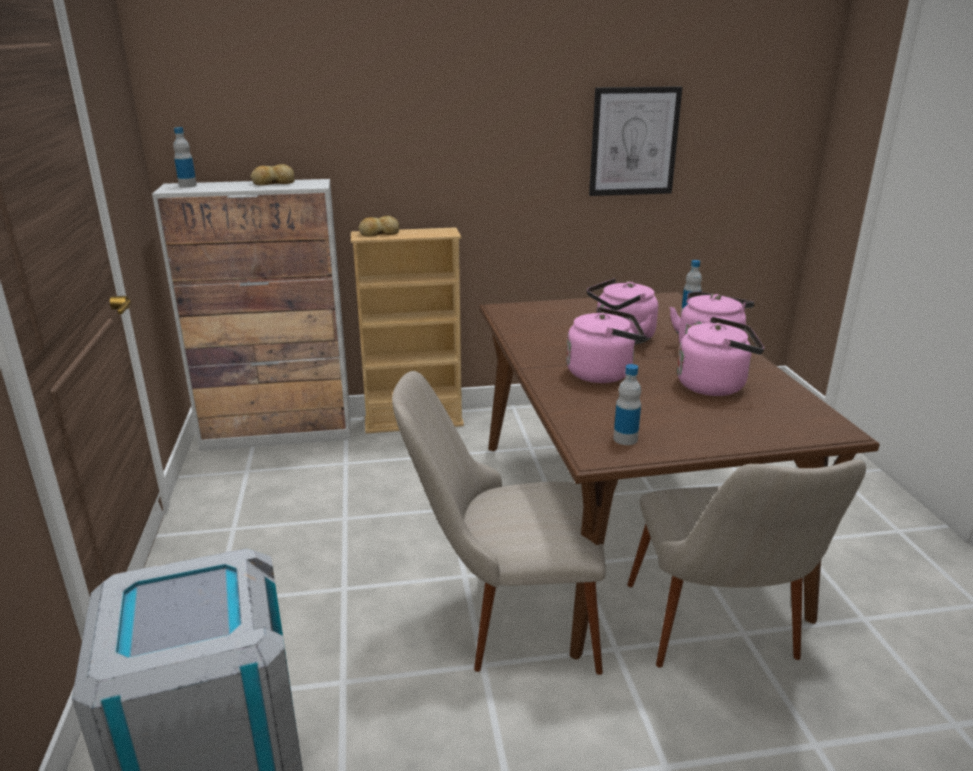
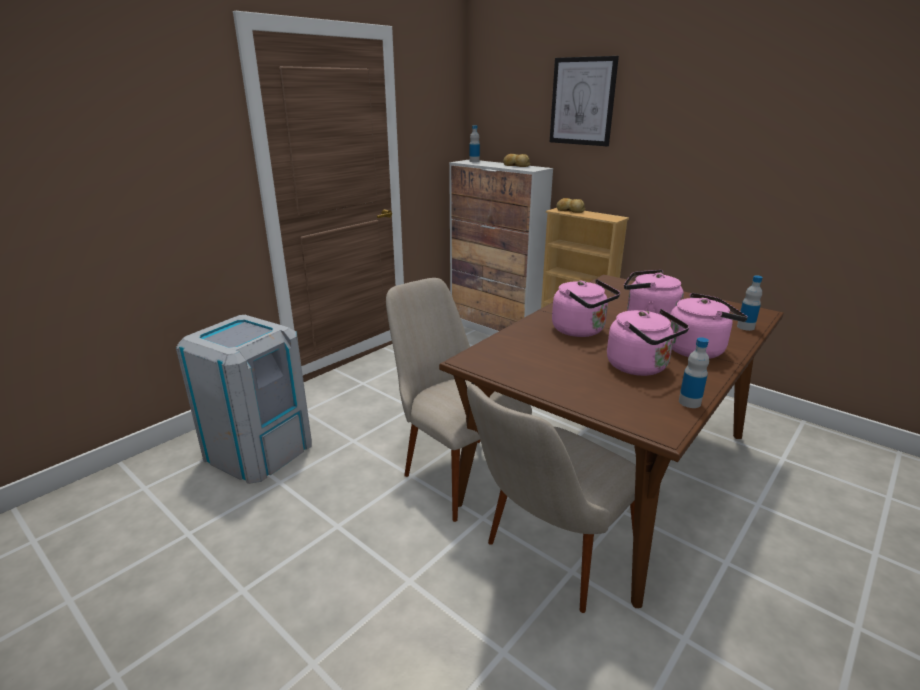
camera: 50 degrees right, 0 degrees up
picture [589,86,682,196] -> picture moved to [550,56,619,146]
bottle [613,364,641,445] -> bottle moved to [679,337,709,408]

